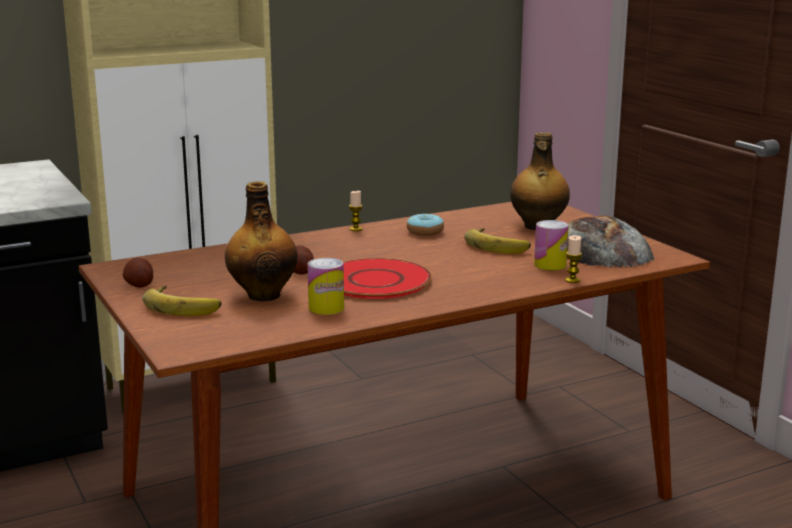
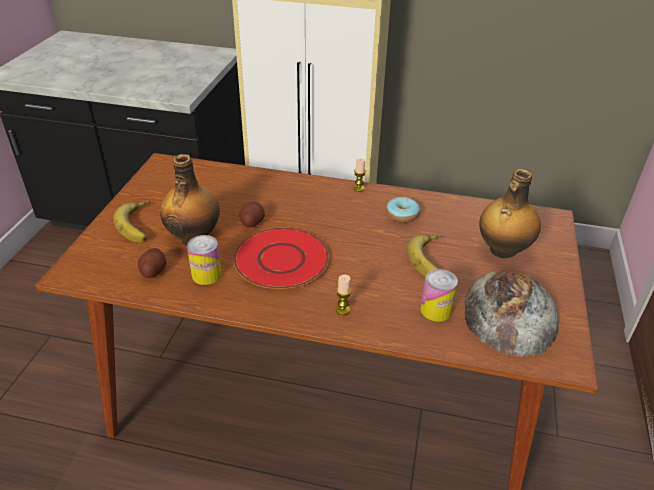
camera: 40 degrees right, 20 degrees up
potato [123,258,153,288] -> potato moved to [138,248,167,278]
candle [565,235,582,283] -> candle moved to [336,275,351,315]

